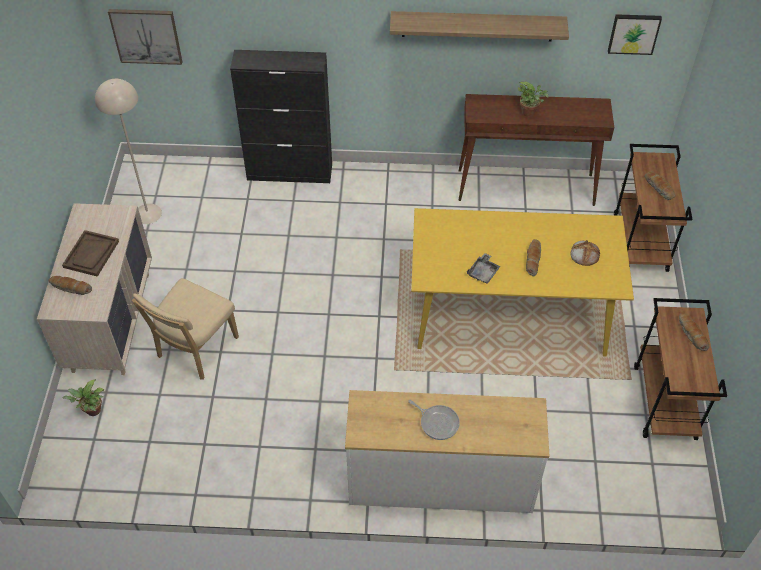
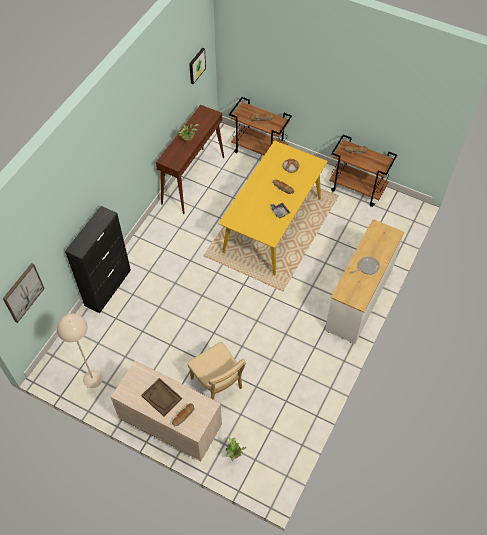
camera: 65 degrees left, 5 degrees up
shelf [390,11,569,42] -> none

